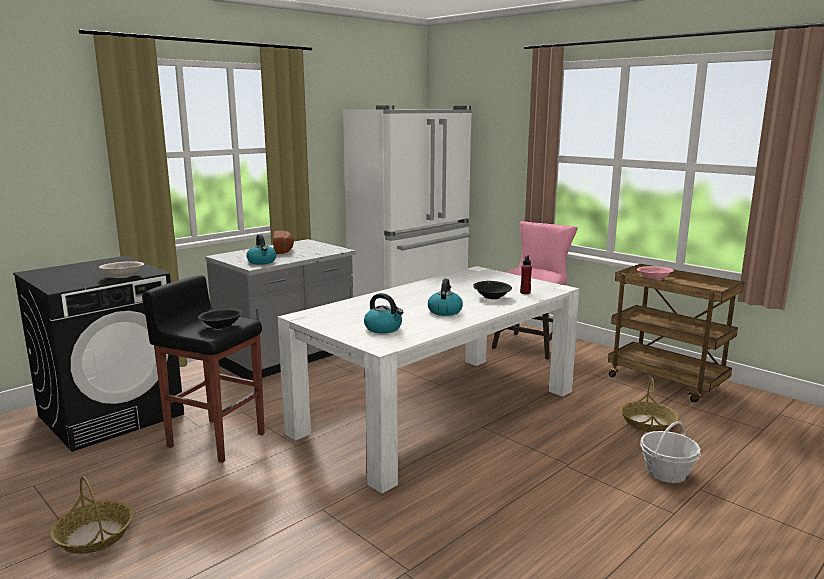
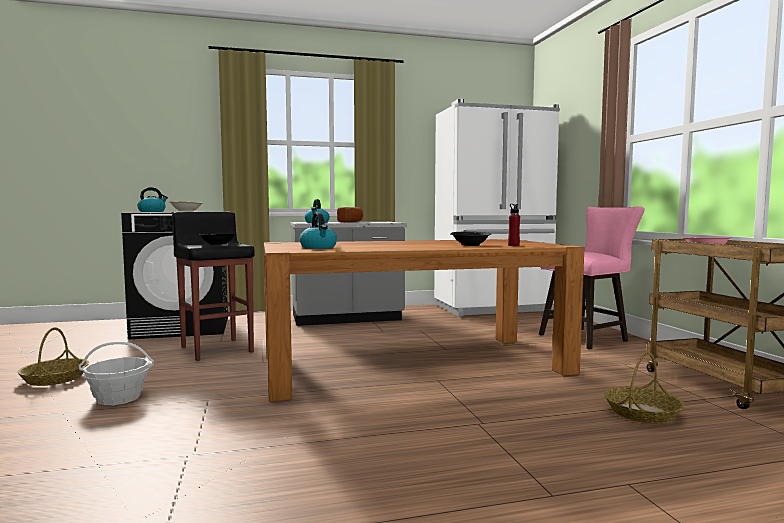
camera: 30 degrees right, 10 degrees down
white dining table [278,266,579,493] -> brown dining table [264,239,584,402]
kettle [428,279,463,316] -> kettle moved to [137,187,168,212]
basket [641,421,700,483] -> basket moved to [79,342,154,405]

